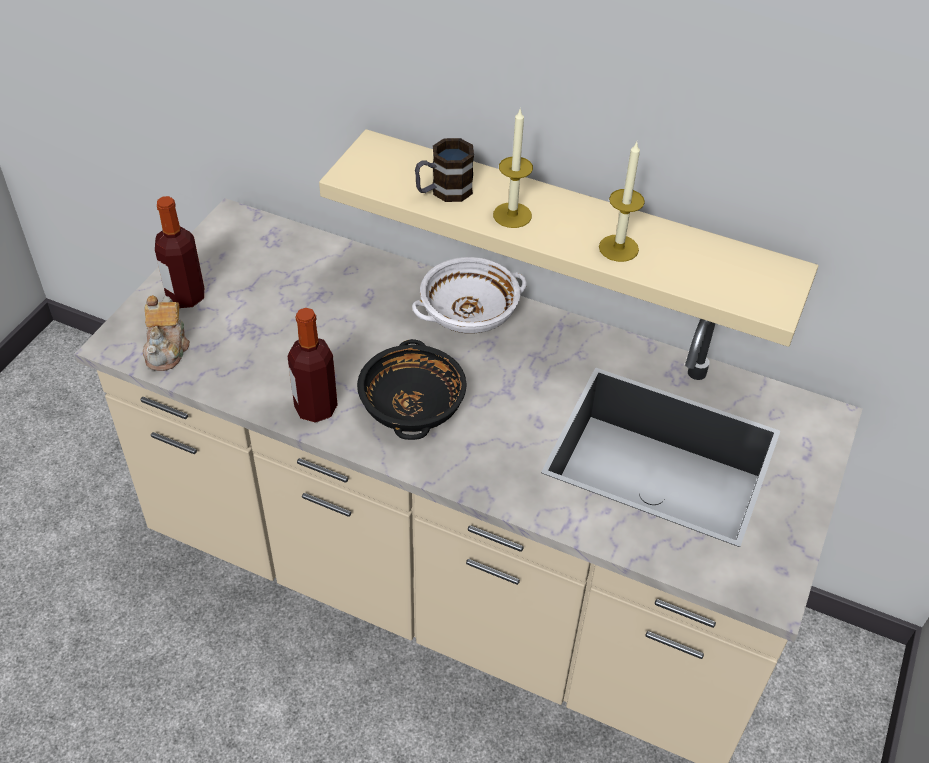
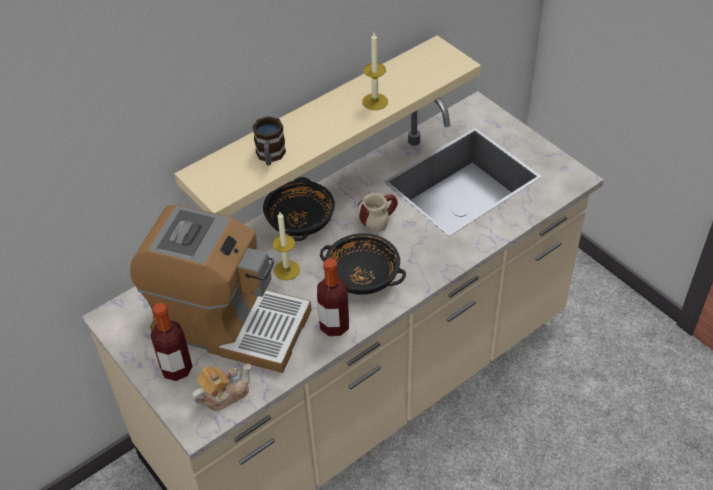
camera: 60 degrees left, 0 degrees up
teapot [143,295,190,371] -> teapot turned 60 degrees counterclockwise [191,364,251,411]
white bowl [412,257,527,334] -> black bowl [263,177,335,241]
candle [493,109,533,228] -> candle moved to [272,212,300,280]
none -> coffee machine [130,205,311,373]
none -> mug [357,193,398,232]

